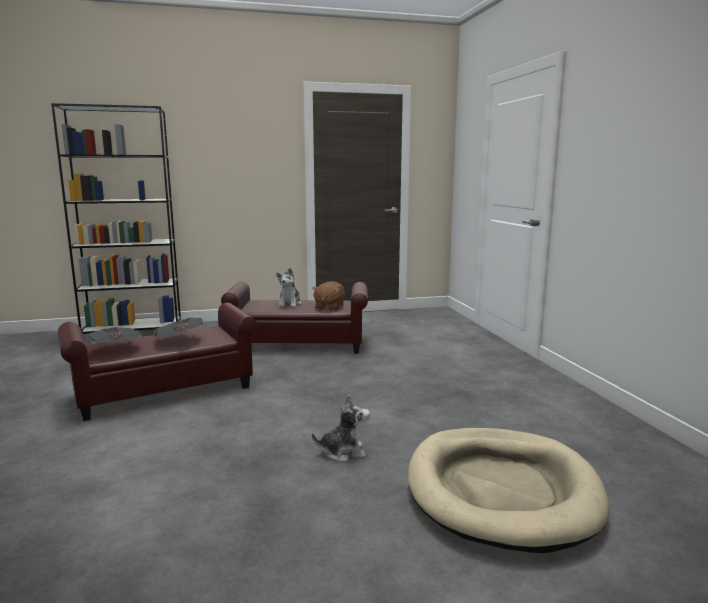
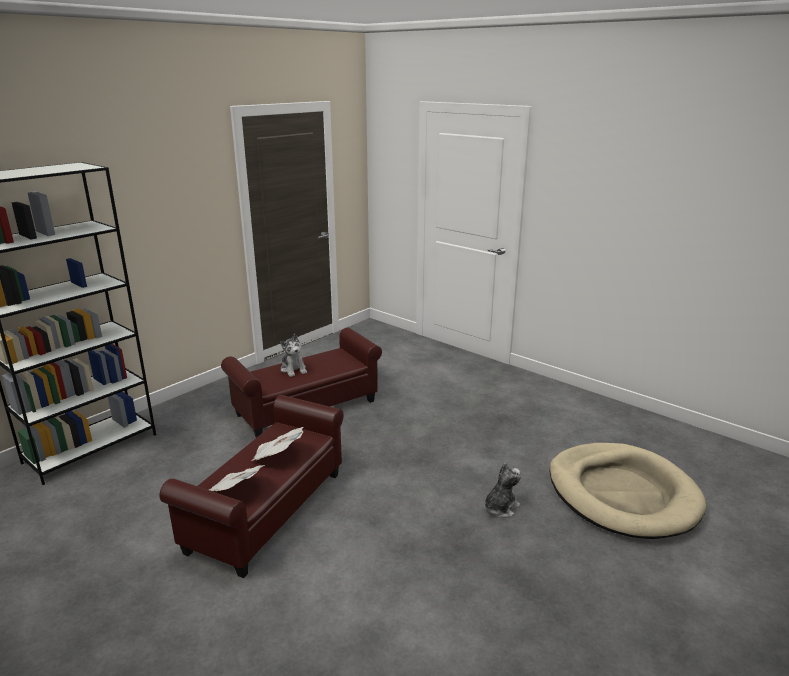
camera: 35 degrees left, 10 degrees up
brown plush toy [312,281,345,310] -> none

